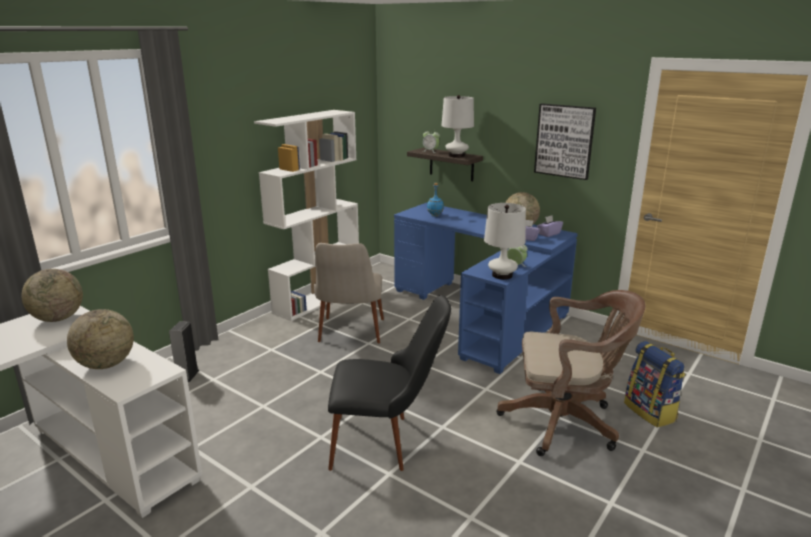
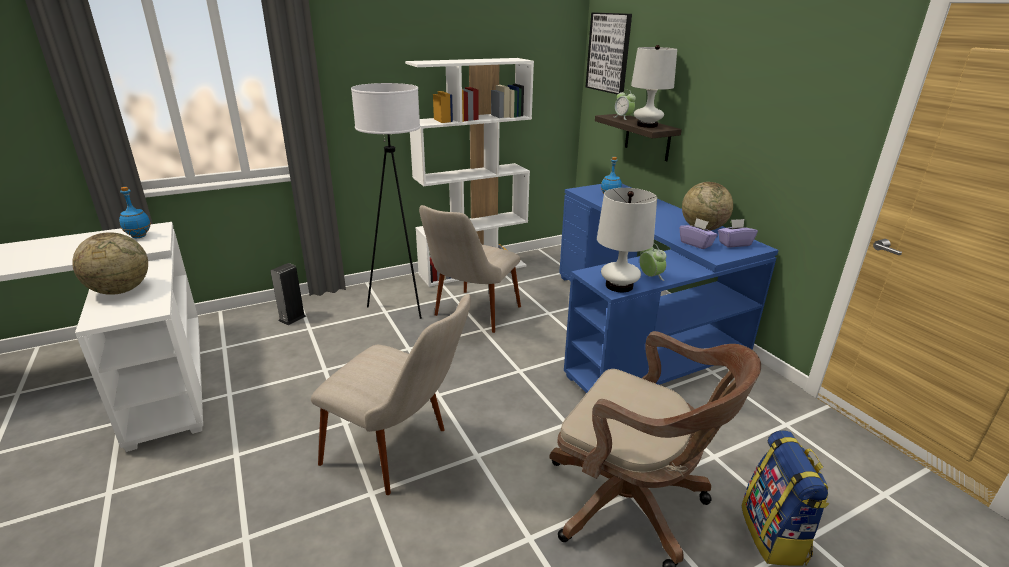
camera: 25 degrees right, 5 degrees up
globe [21,269,83,322] -> blue bottle [119,187,151,238]
black chair [328,295,451,471] -> beige chair [311,294,471,495]
picture [534,103,596,180] -> picture moved to [586,12,632,94]
none -> white floor lamp [351,83,422,319]

